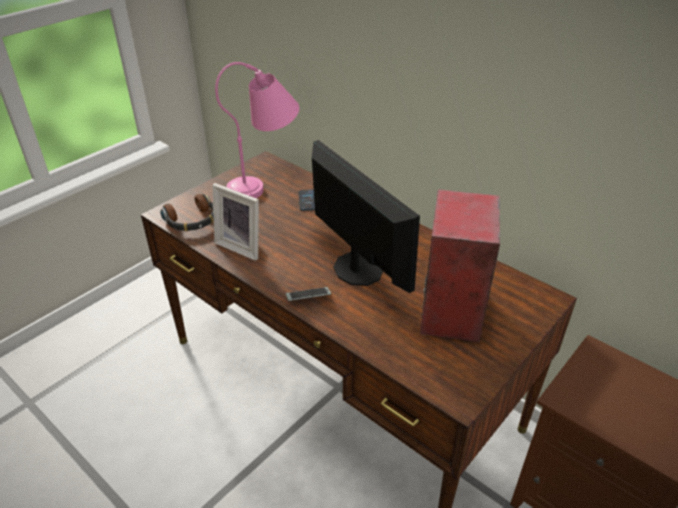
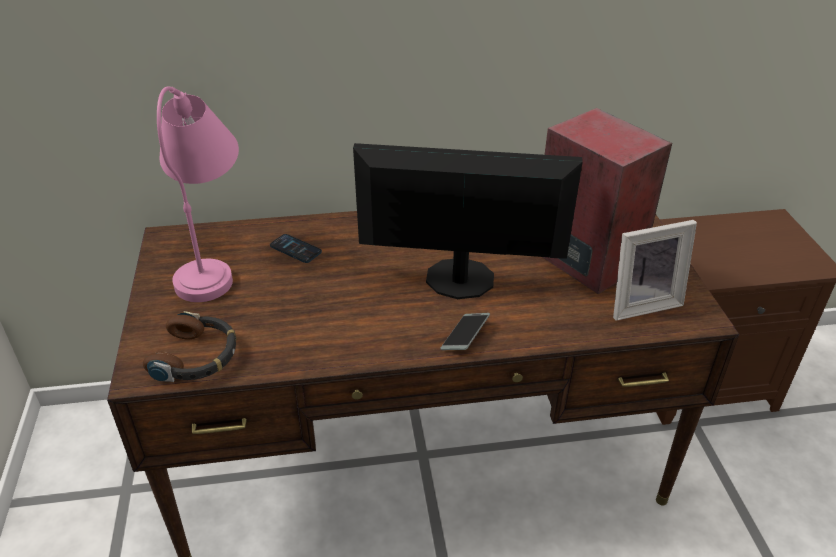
camera: 50 degrees left, 0 degrees up
picture frame [213,183,259,261] -> picture frame moved to [613,220,697,321]

